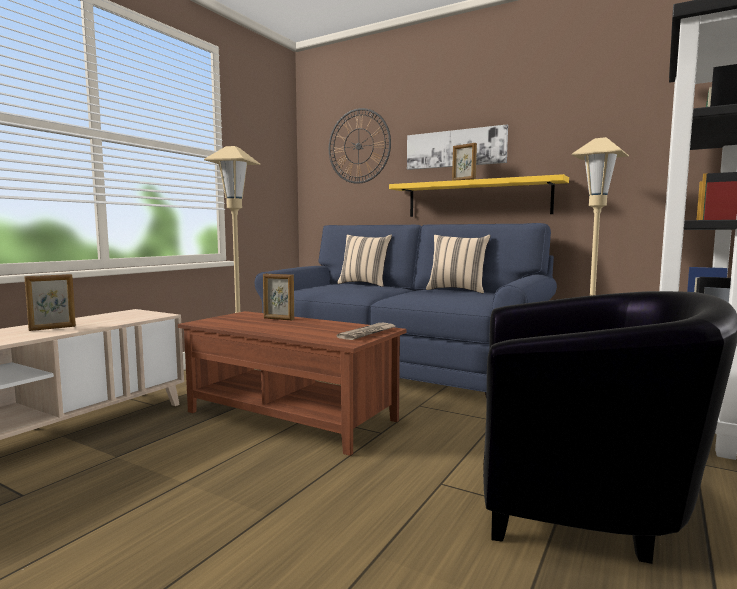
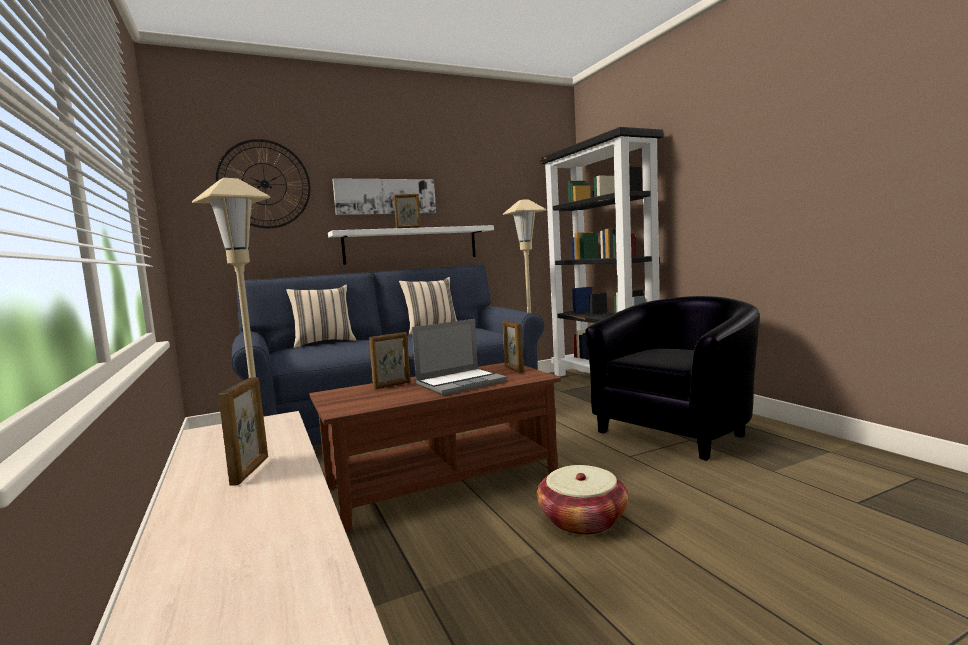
camera: 55 degrees left, 0 degrees up
newspaper [337,323,395,340] -> picture frame [502,321,524,373]
yellow shelf [389,174,569,217] -> white shelf [328,225,494,265]
none -> laptop [412,319,507,395]
none -> basket [537,465,628,536]

